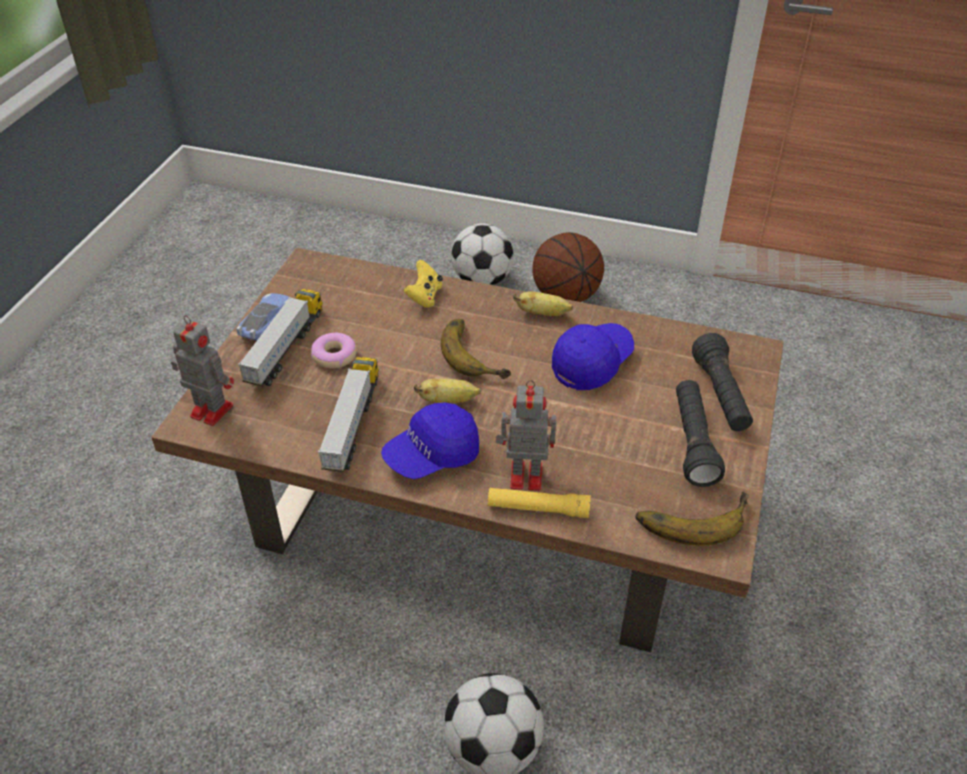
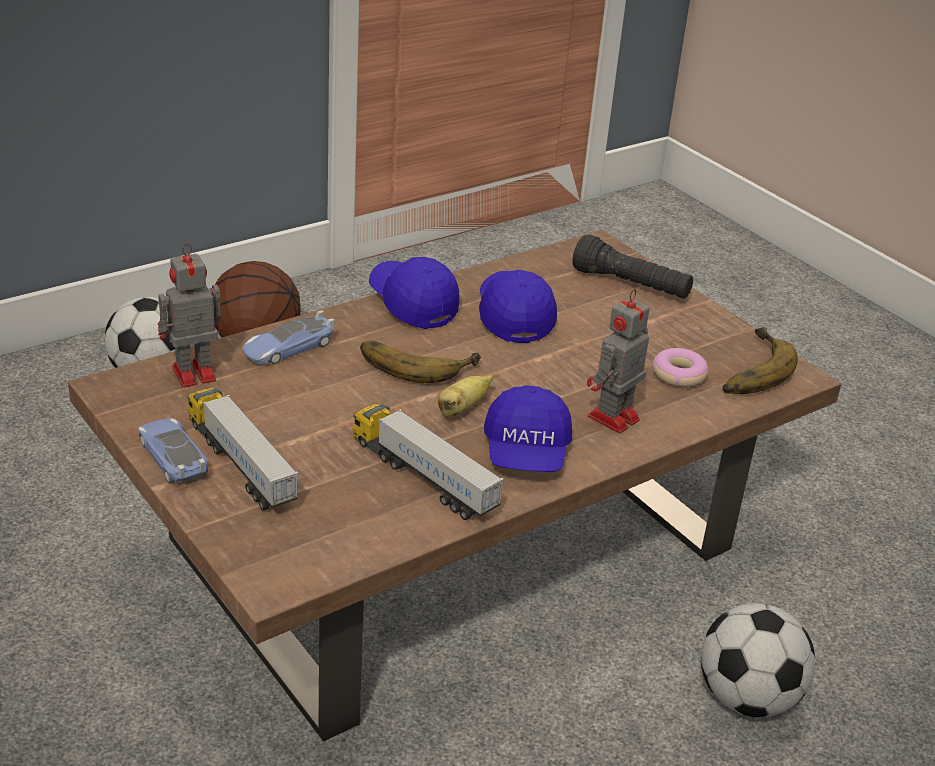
camera: 55 degrees left, 10 degrees down
toy robot [171,315,234,426] -> toy robot moved to [158,243,221,388]
donut [311,333,357,369] -> donut moved to [652,348,709,387]
yellow game controller [404,260,443,308] -> toy car [243,310,335,364]
yellow flashlight [488,488,591,518] -> none
banana [513,291,573,316] -> blue cap [369,257,459,329]
black flashlight [676,380,725,487] -> none

